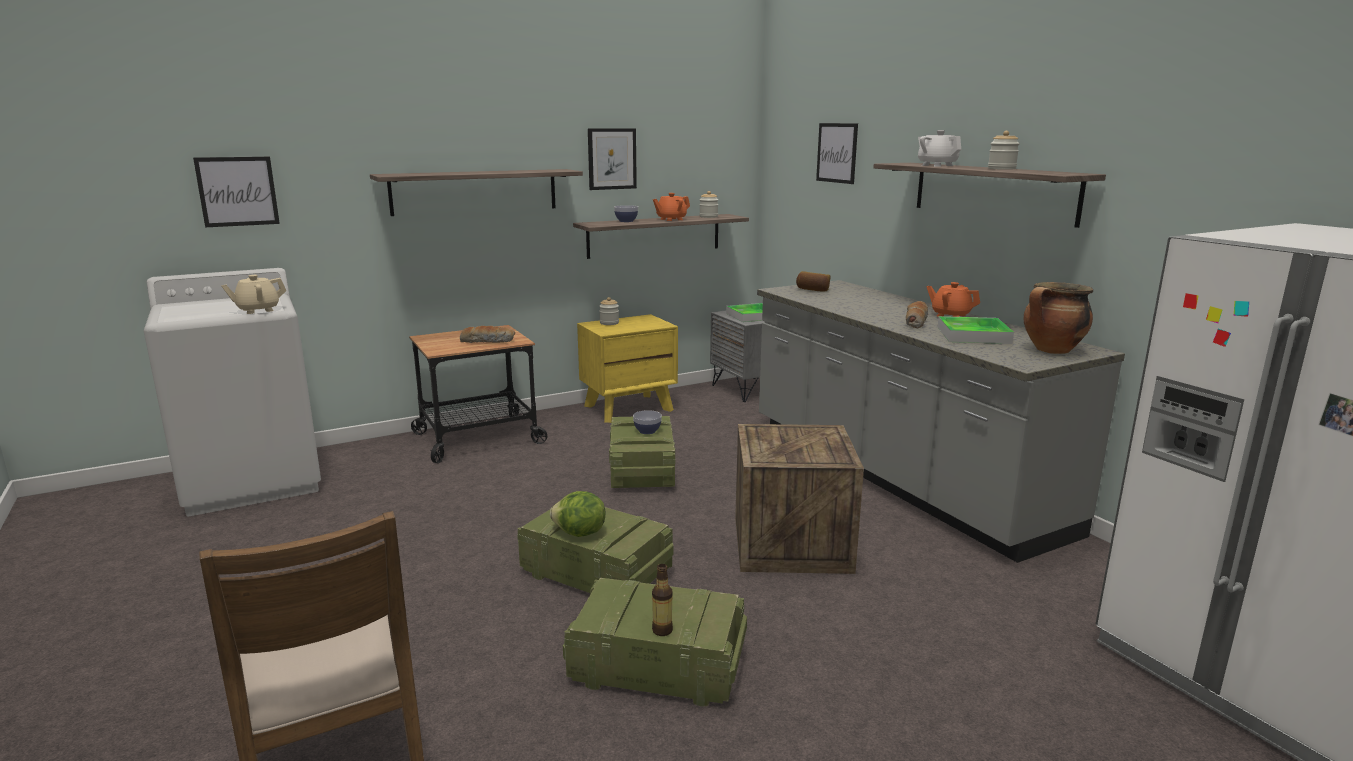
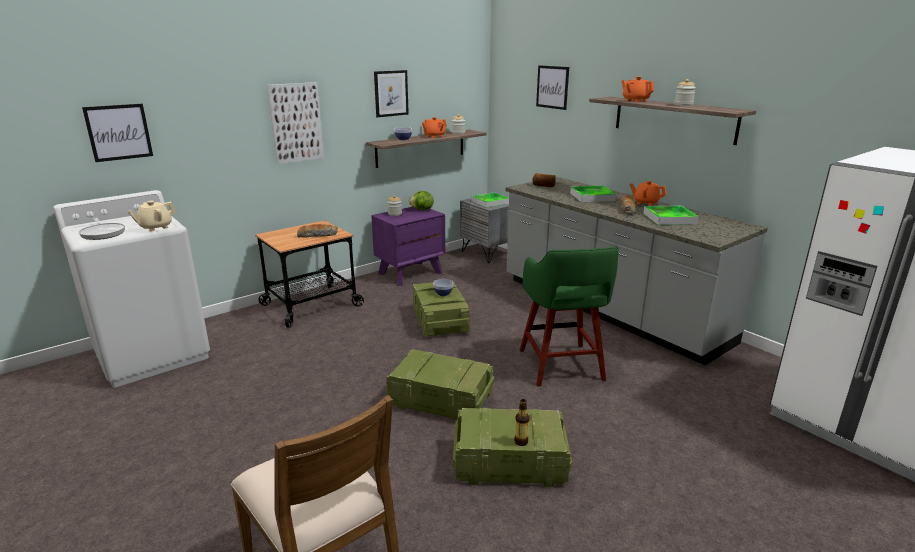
camera: 10 degrees left, 5 degrees up
shelf [370,169,583,216] -> picture [267,82,324,164]
lettuce [550,491,605,537] -> lettuce moved to [409,191,434,211]
yellow nightstand [577,314,678,423] -> purple nightstand [371,207,445,286]
crate [735,424,864,574] -> green stool [519,246,619,386]
white teapot [918,130,961,166] -> orange teapot [621,76,654,102]
cooking pot [1024,282,1093,354] -> none
none -> frying pan [79,218,125,240]
none -> tray [570,186,616,202]

